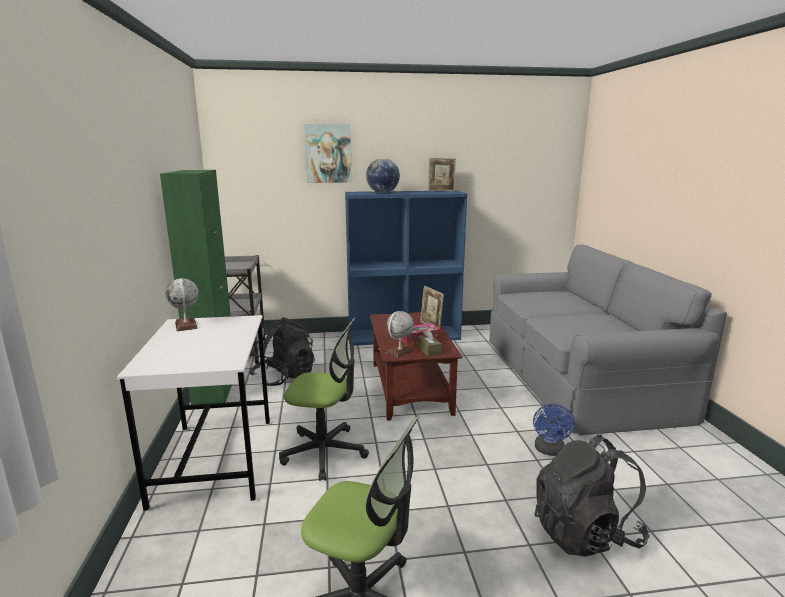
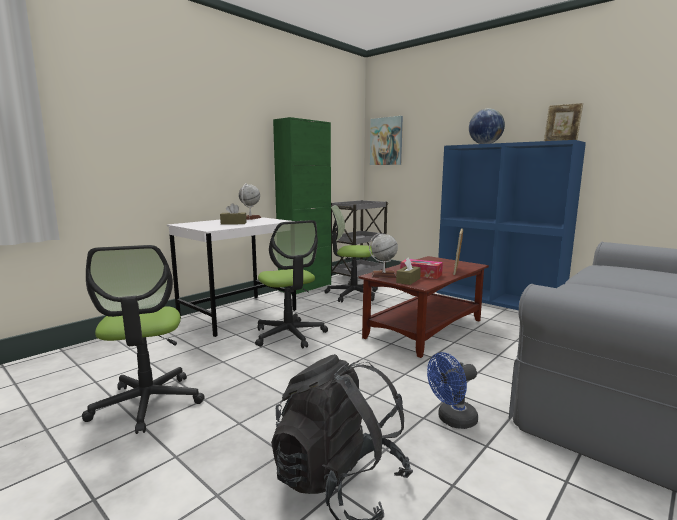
camera: 50 degrees right, 5 degrees down
black backpack [249,317,315,386] -> office chair [325,205,378,302]
picture [304,124,352,183] -> picture moved to [370,116,403,165]
none -> brown tissue box [220,203,247,225]

